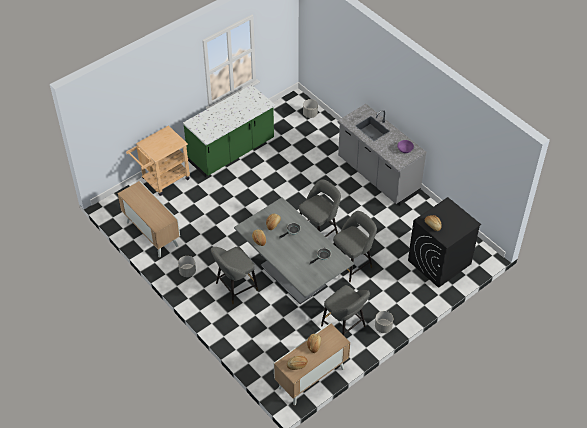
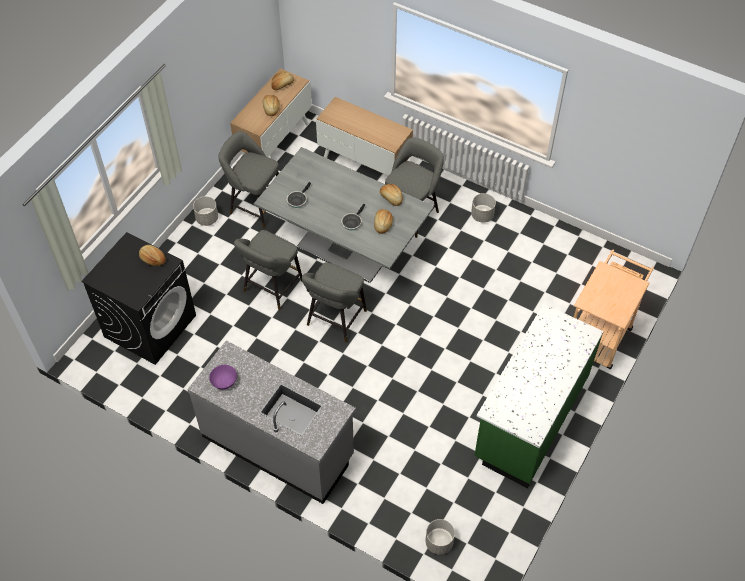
camera: 160 degrees right, 5 degrees up
cabinet [118,181,180,258] -> cabinet moved to [316,97,413,177]

